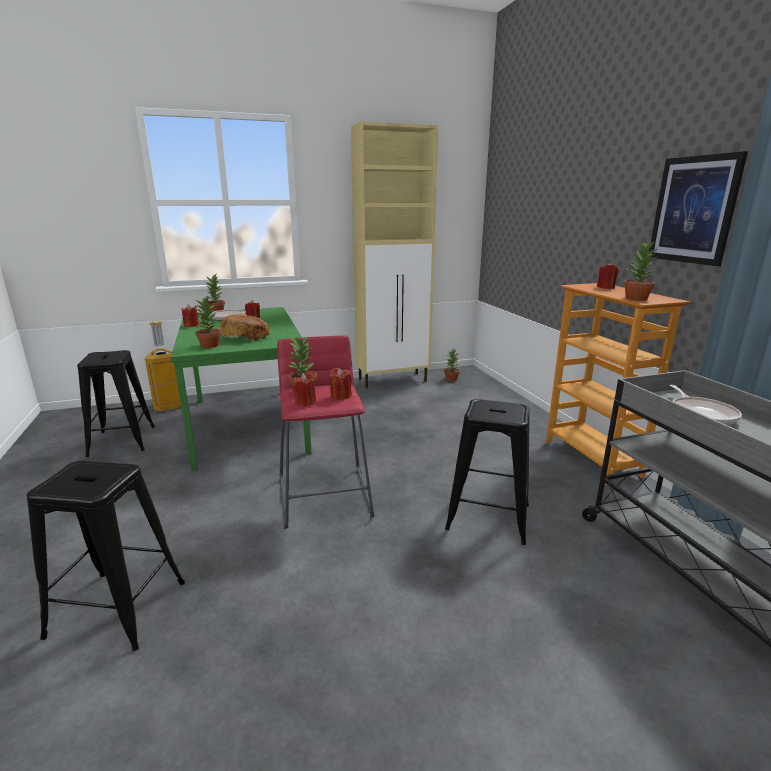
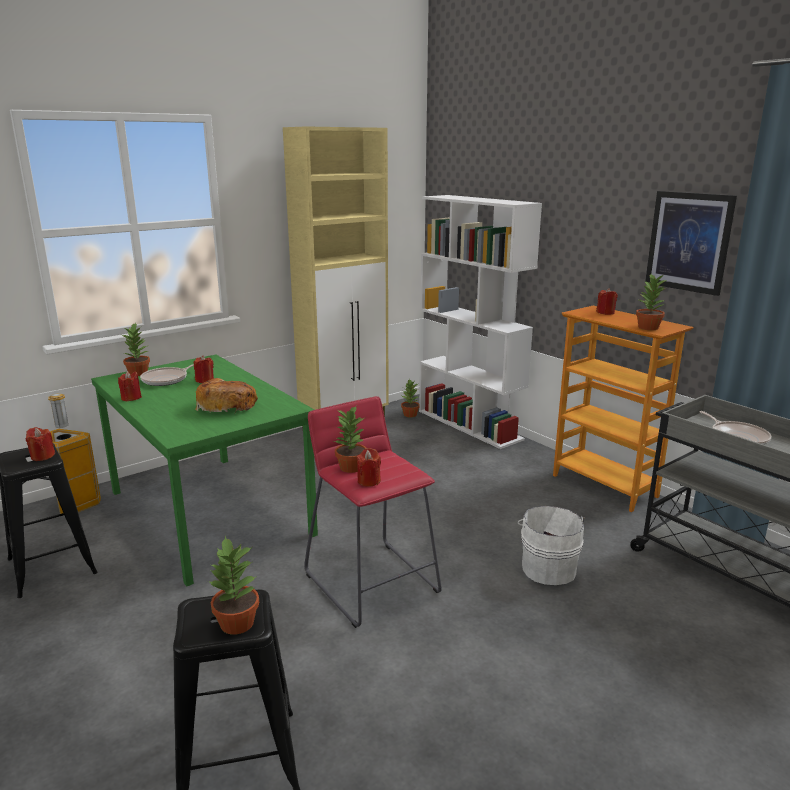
camera: 20 degrees left, 0 degrees up
potted plant [193,296,221,348] -> potted plant moved to [208,536,259,635]
red candle [329,368,352,400] -> red candle moved to [26,427,55,461]
black stool [445,399,530,545] -> white bucket [518,506,585,585]
none -> white bookcase [419,195,542,449]

